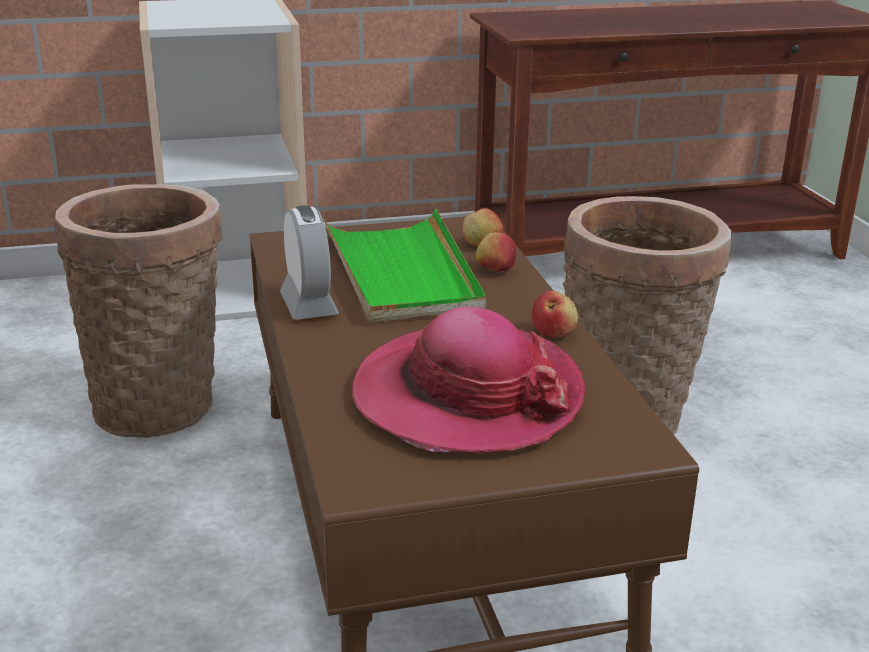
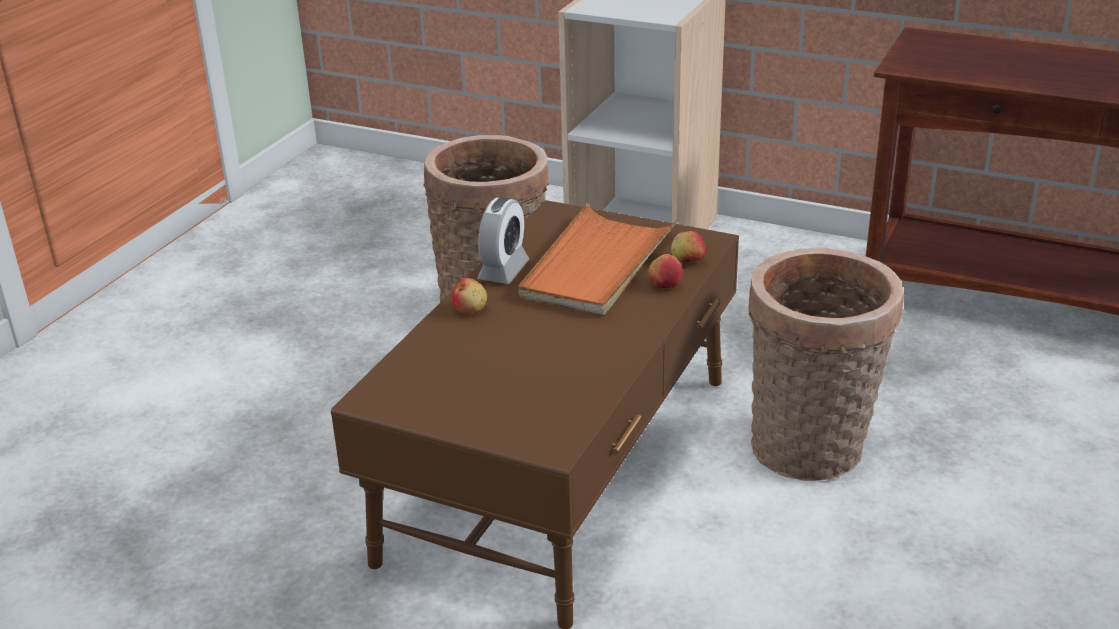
camera: 40 degrees right, 5 degrees up
green tray [322,209,486,322] -> orange tray [518,203,678,315]
hat [352,307,586,453] -> none
apple [532,291,578,338] -> apple moved to [452,278,487,314]

